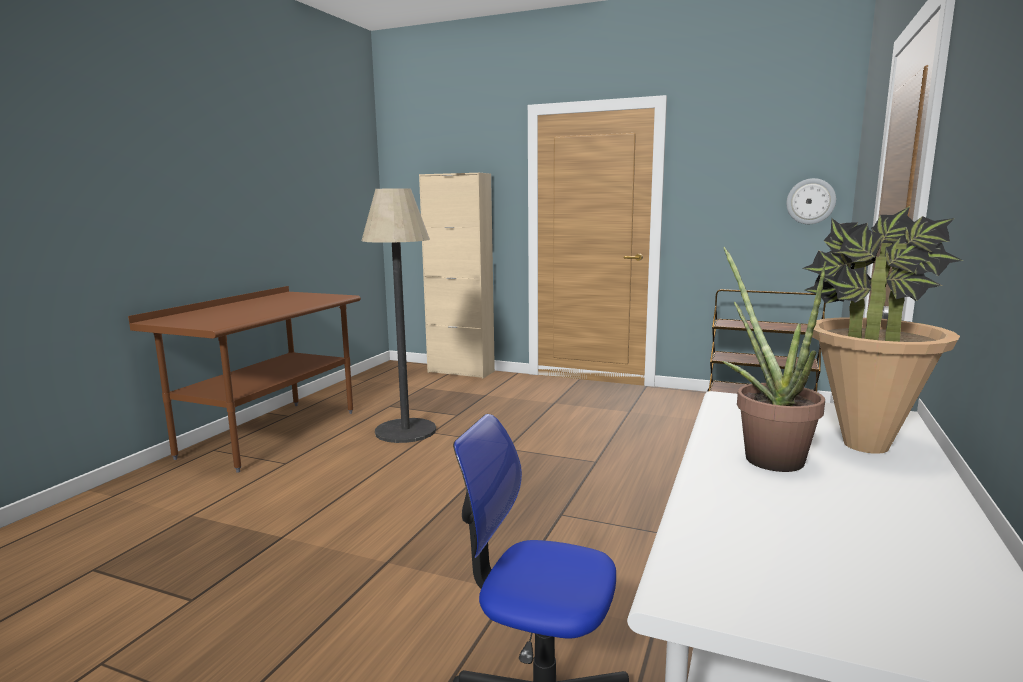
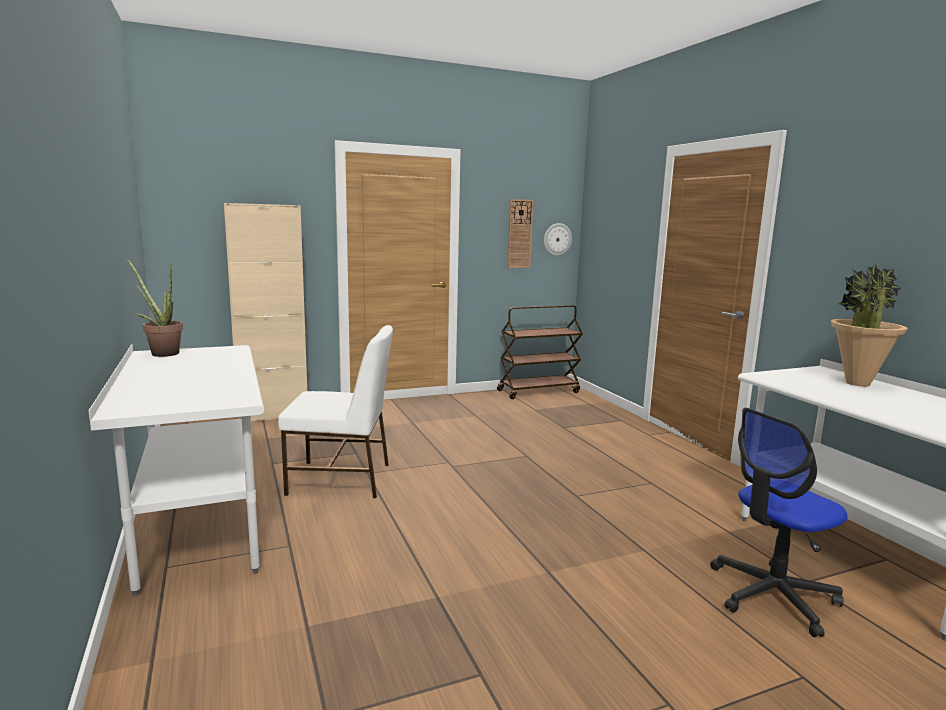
camera: 45 degrees left, 0 degrees up
brown desk [128,286,361,473] -> white desk [89,344,264,596]
floor lamp [361,188,436,443] -> white chair [278,325,393,498]
potted plant [722,247,827,472] -> potted plant moved to [127,259,183,357]
none -> wall clock [507,199,533,268]

